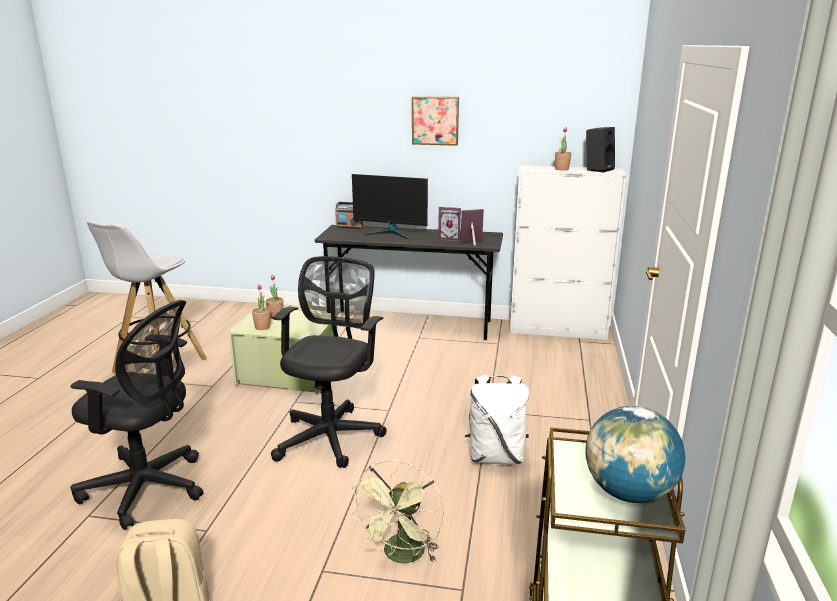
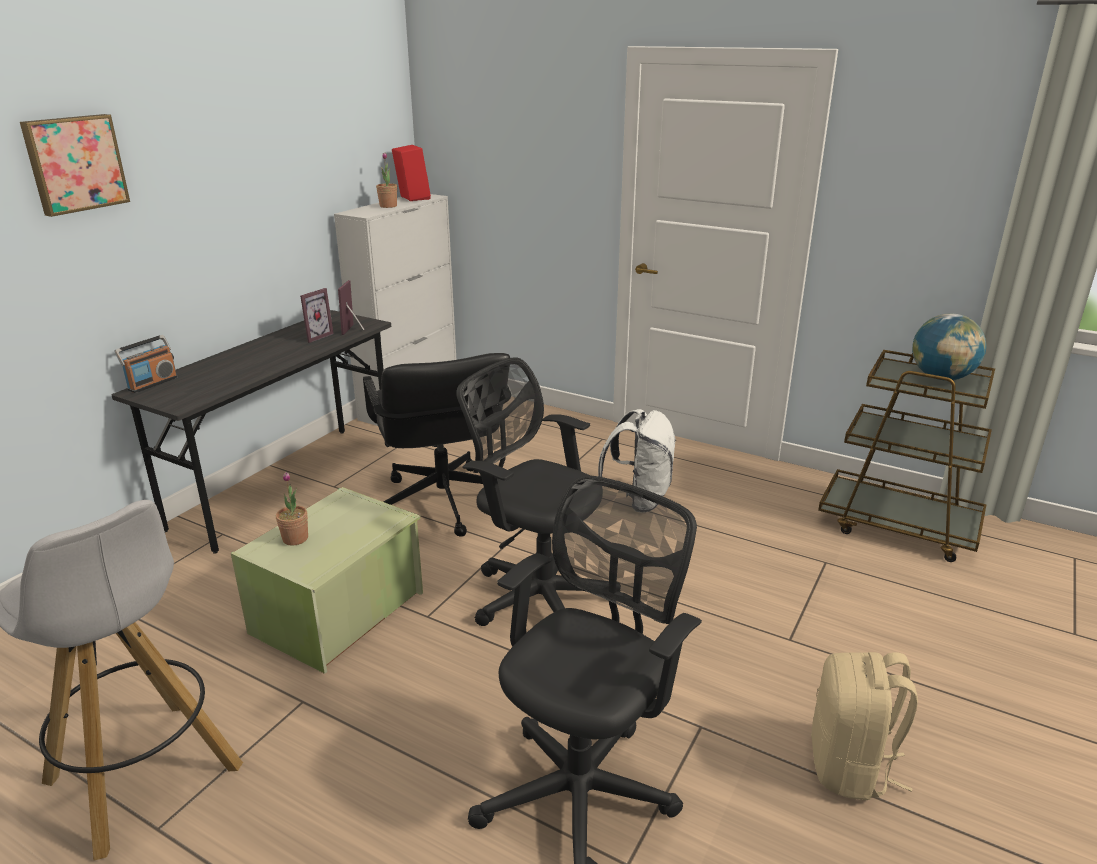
camera: 70 degrees left, 5 degrees up
potted plant [252,284,271,330] -> none
green fan [351,460,444,563] -> none
monitor [352,174,428,239] -> none
picture [412,96,459,146] -> picture moved to [20,114,130,217]
black speaker [586,127,615,173] -> red speaker [392,145,431,201]
none -> black office chair [363,353,510,537]

